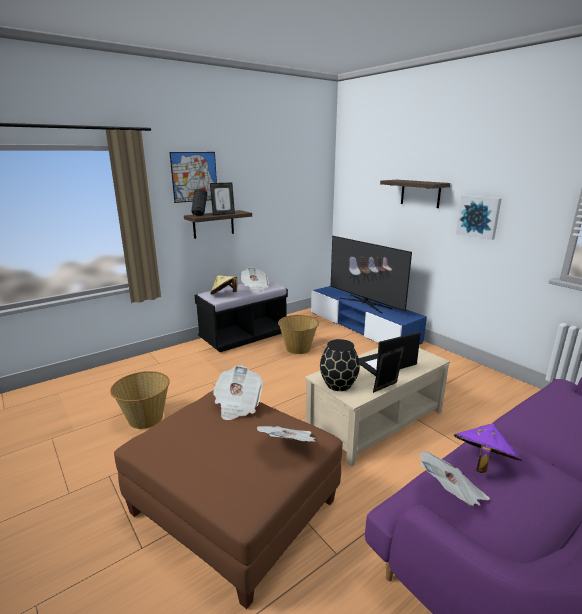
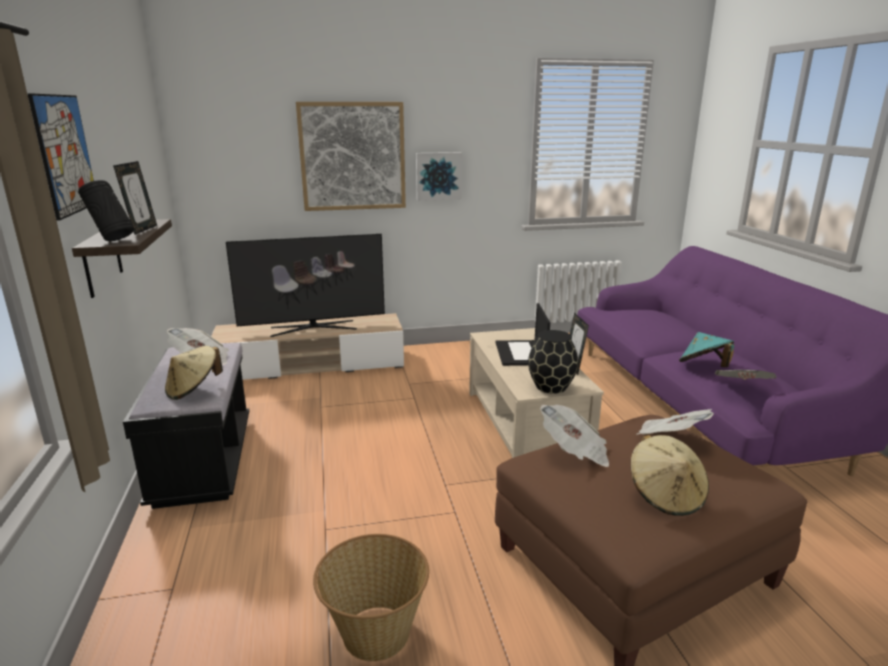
camera: 65 degrees left, 0 degrees up
basket [278,315,319,354] -> none
blue tv stand [311,286,427,344] -> beige tv stand [211,313,404,380]
shelf [380,180,450,208] -> picture [296,102,406,211]
purple hat [454,424,522,473] -> turquoise hat [679,332,734,367]
none -> beige hat [631,435,709,516]

